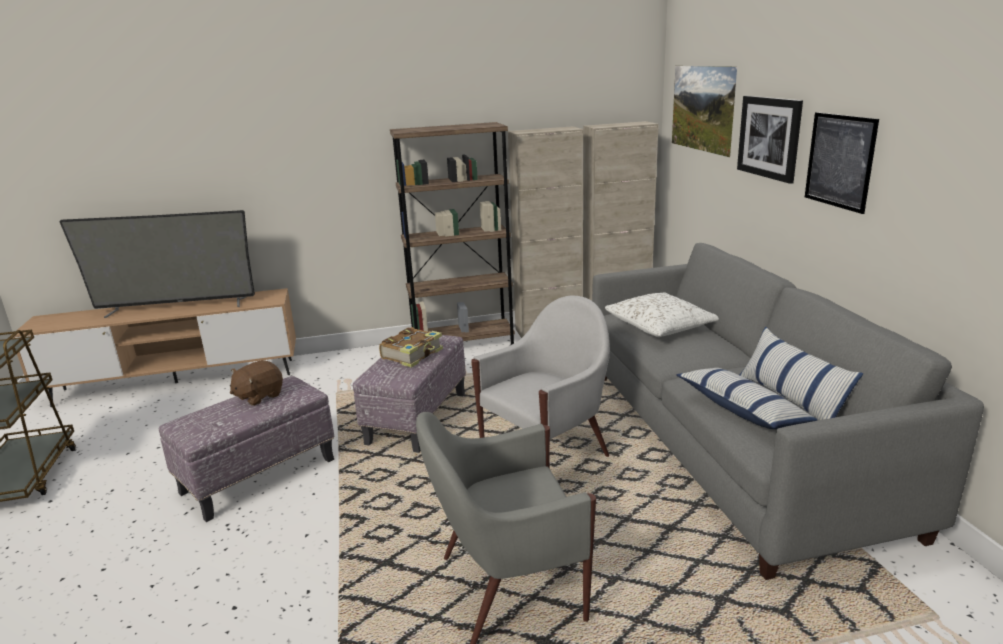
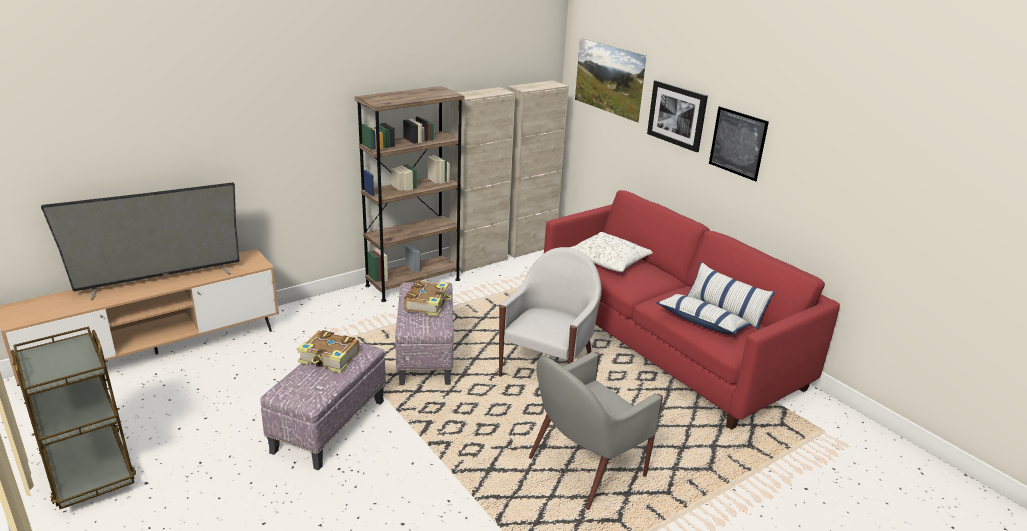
camera: 25 degrees left, 5 degrees up
brown plush toy [230,360,283,406] -> book [297,330,360,373]
grey sofa [592,243,984,580] -> red sofa [544,190,840,430]

